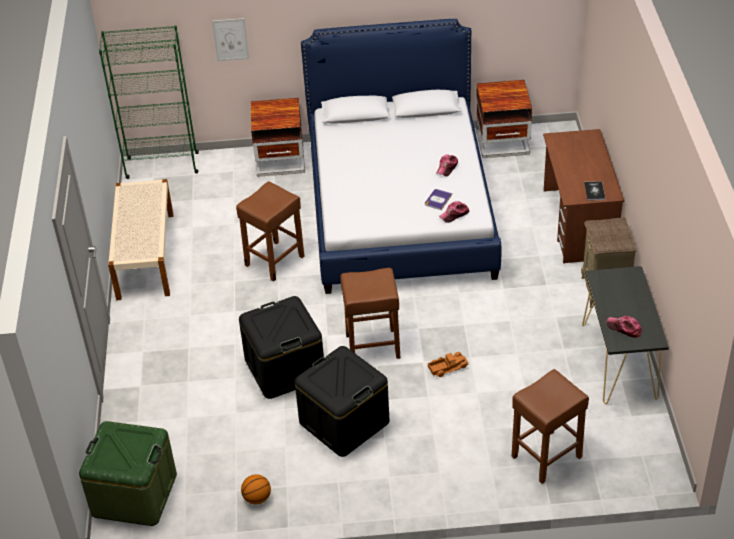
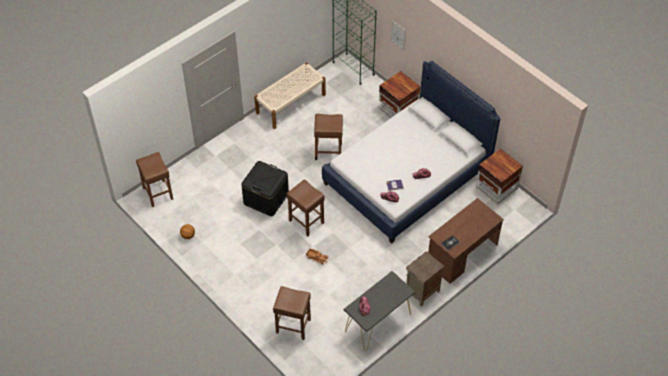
camera: 50 degrees right, 10 degrees up
green storage box [79,421,177,526] -> brown stool [136,152,173,207]
black storage box [295,346,389,457] -> none

